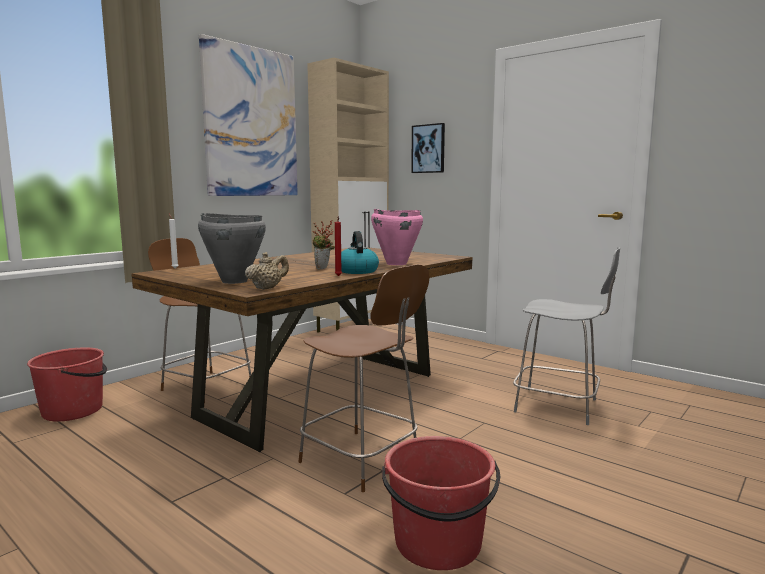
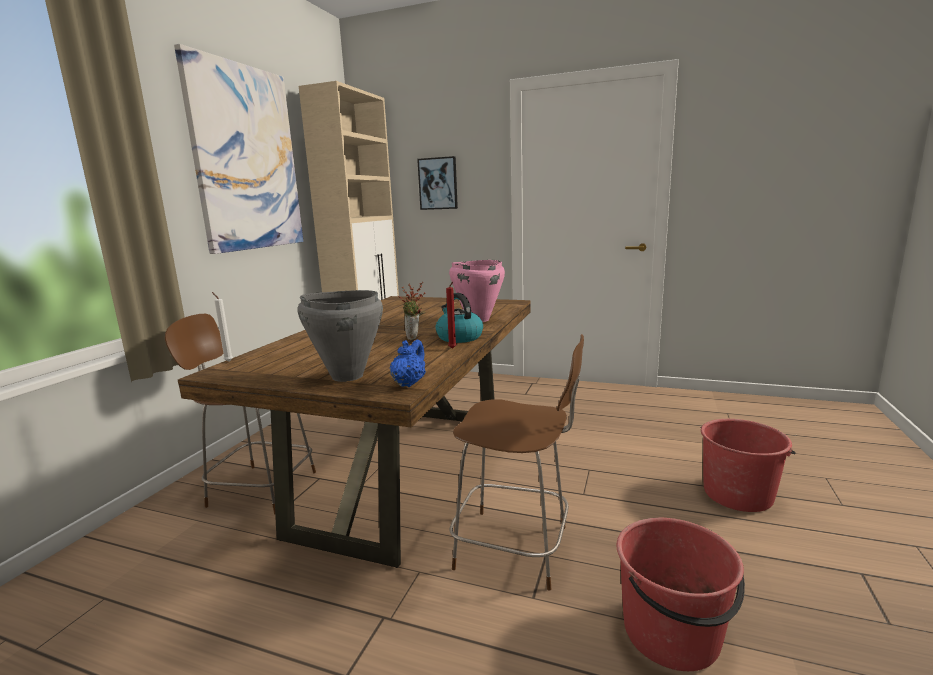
camera: 20 degrees left, 5 degrees up
red bucket [27,348,107,421] -> red bucket moved to [701,419,796,512]
beige teapot [245,252,289,290] -> blue teapot [390,340,426,387]
grey chair [513,247,620,425] -> none

